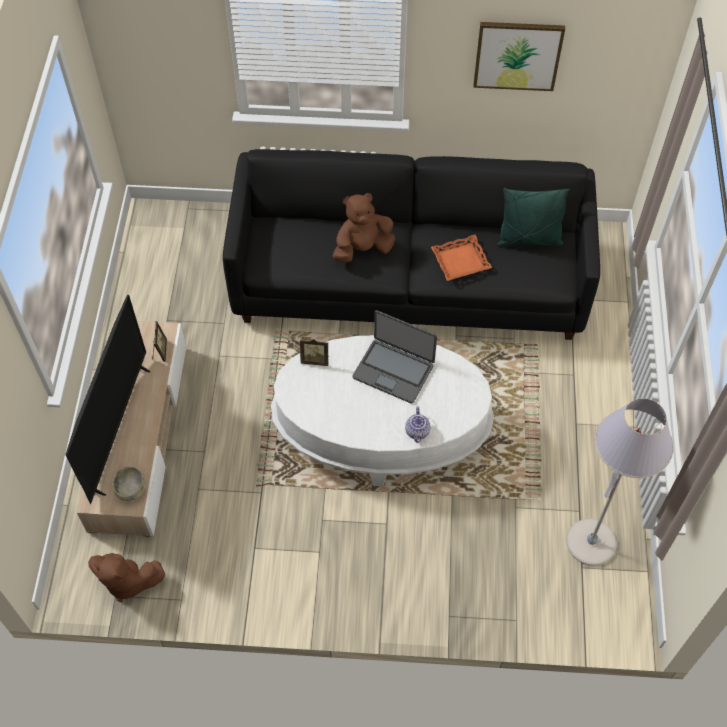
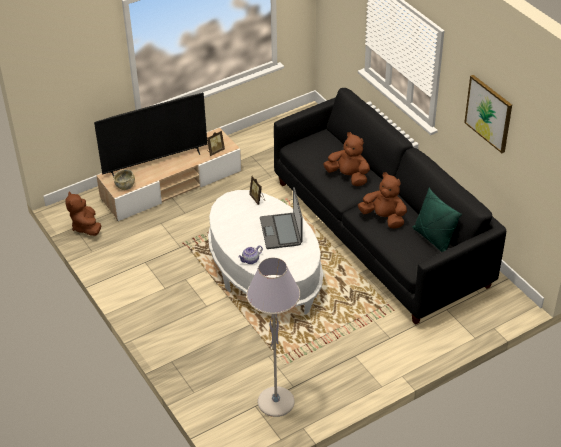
camera: 55 degrees right, 15 degrees down
orange tray [431,234,492,281] -> brown plush toy [358,172,407,229]

